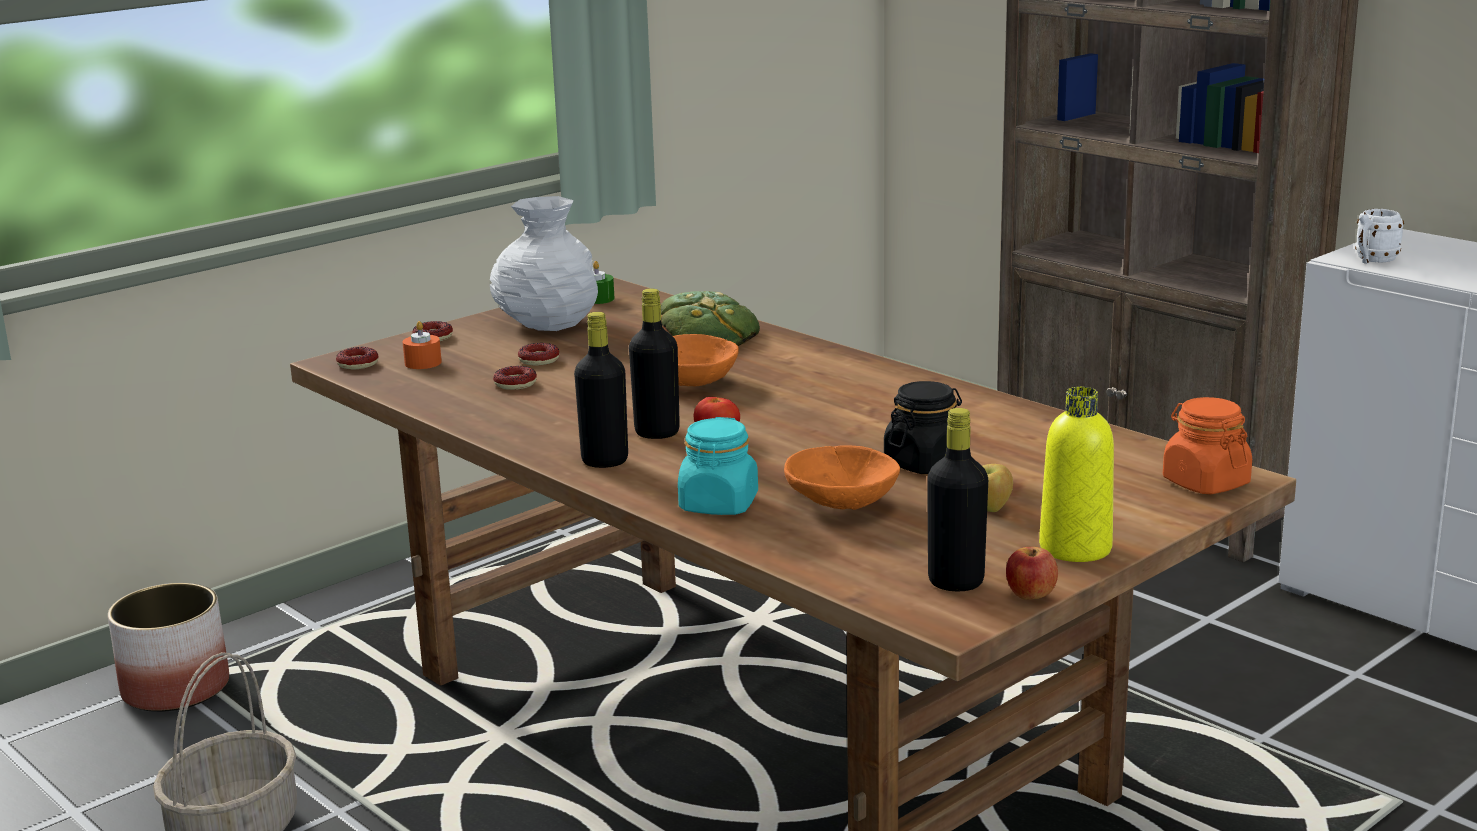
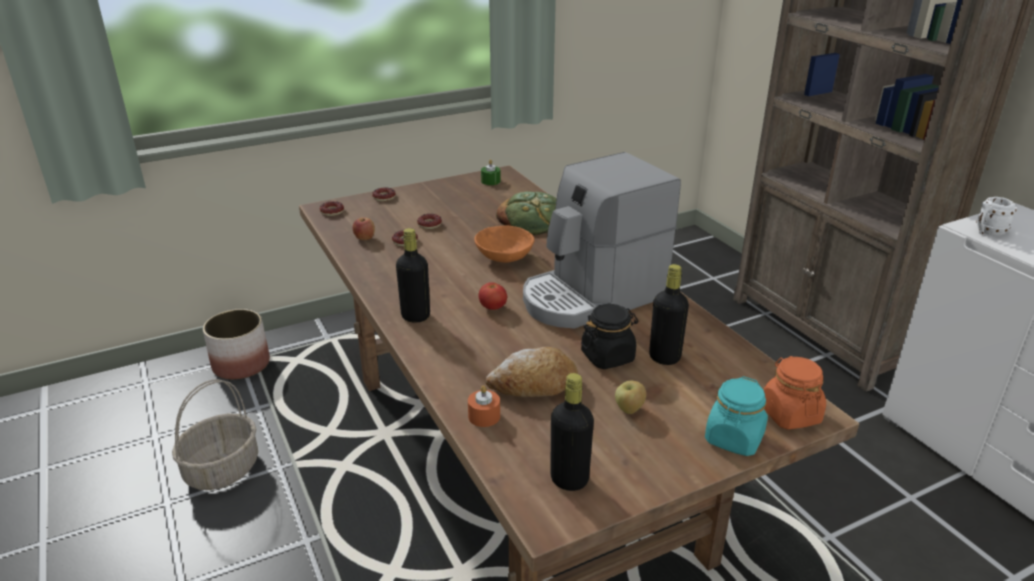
camera: 15 degrees right, 10 degrees up
orange candle [403,321,442,369] -> orange candle moved to [468,385,500,427]
white vase [490,196,598,331] -> none
black bottle [629,288,680,439] -> black bottle moved to [649,264,689,365]
turquoise jar [678,417,758,515] -> turquoise jar moved to [705,376,768,456]
orange bowl [784,446,900,510] -> bread [485,347,578,397]
apple [1006,547,1058,600] -> apple moved to [353,217,375,240]
yellow bottle [1039,387,1114,562] -> none
none -> coffee machine [523,152,681,329]

